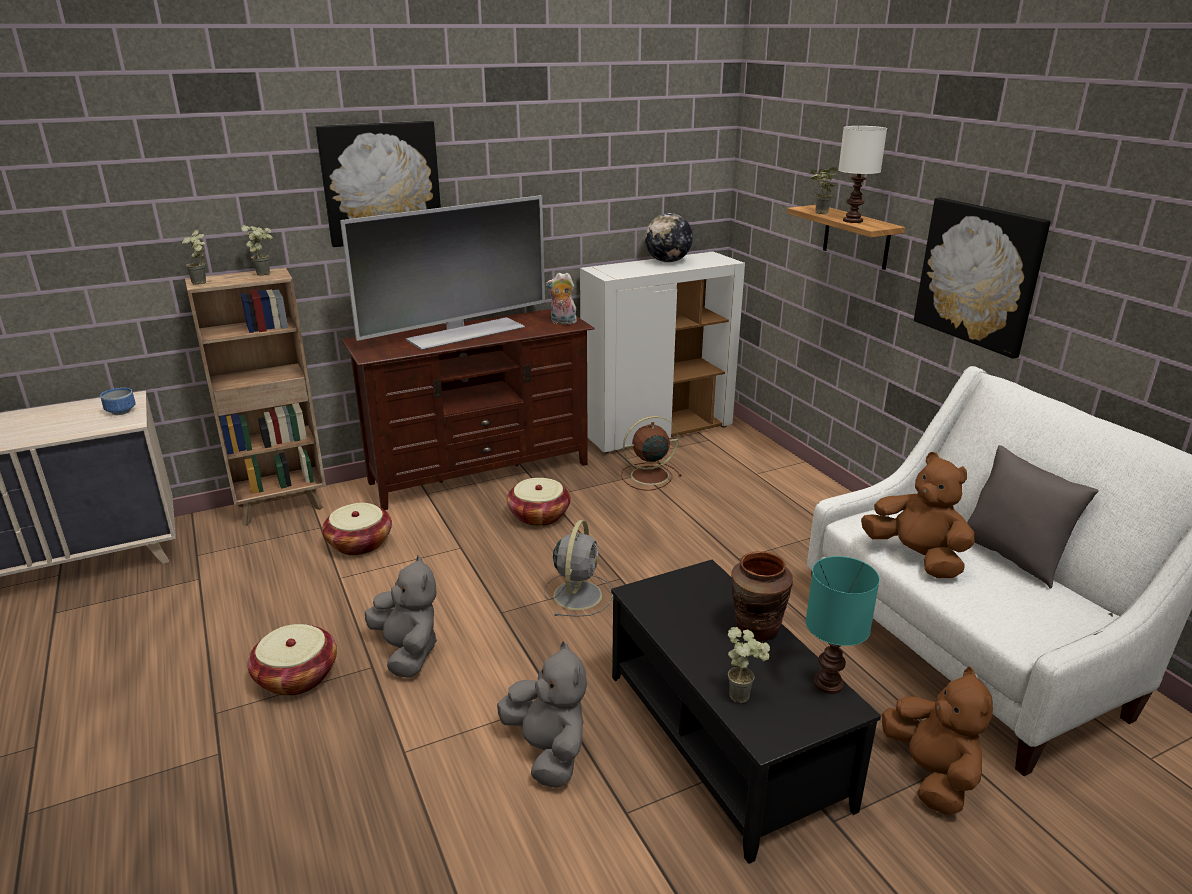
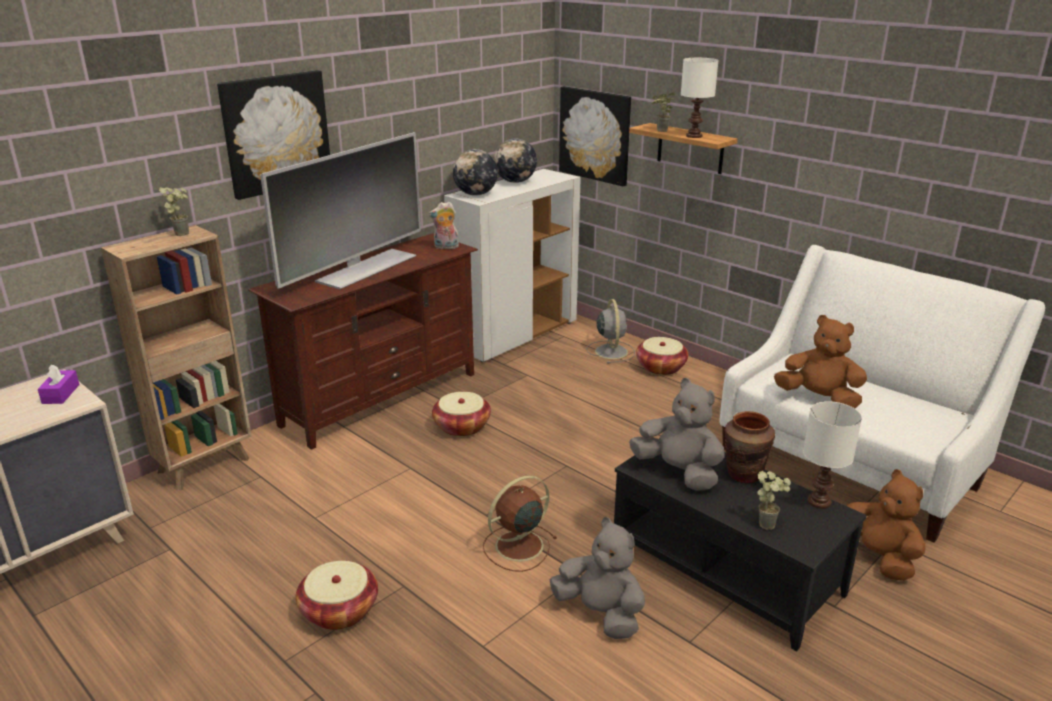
camera: 20 degrees left, 0 degrees up
bowl [100,388,136,415] -> purple tissue box [38,364,79,404]
potted plant [182,230,206,285] -> none
basket [322,503,392,555] -> basket moved to [636,337,688,375]
grey plush toy [365,555,437,678] -> grey plush toy moved to [629,378,725,490]
grey fan [544,520,613,617] -> grey fan moved to [586,299,635,364]
brown fan [621,416,682,491] -> brown fan moved to [483,476,557,572]
turquoise table lamp [806,556,880,694] -> white table lamp [803,401,862,509]
picture [914,197,1051,359] -> picture moved to [559,86,631,186]
grey pillow [967,445,1099,589] -> none
none -> globe [453,149,498,196]

